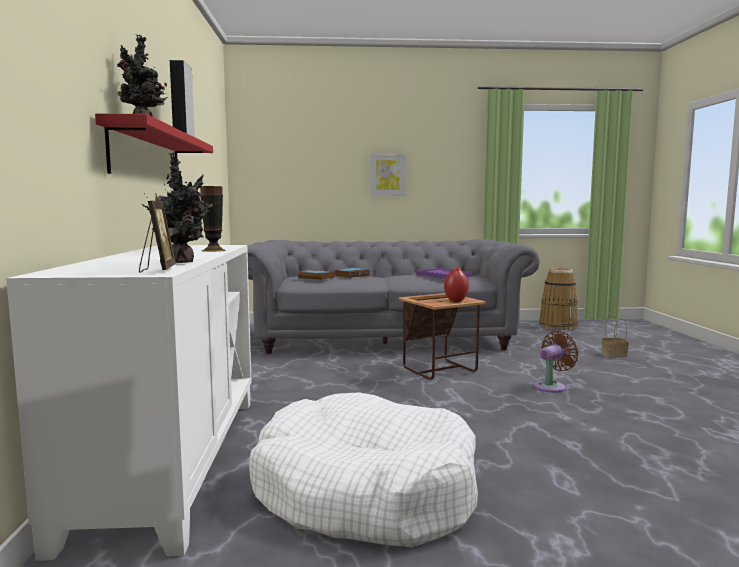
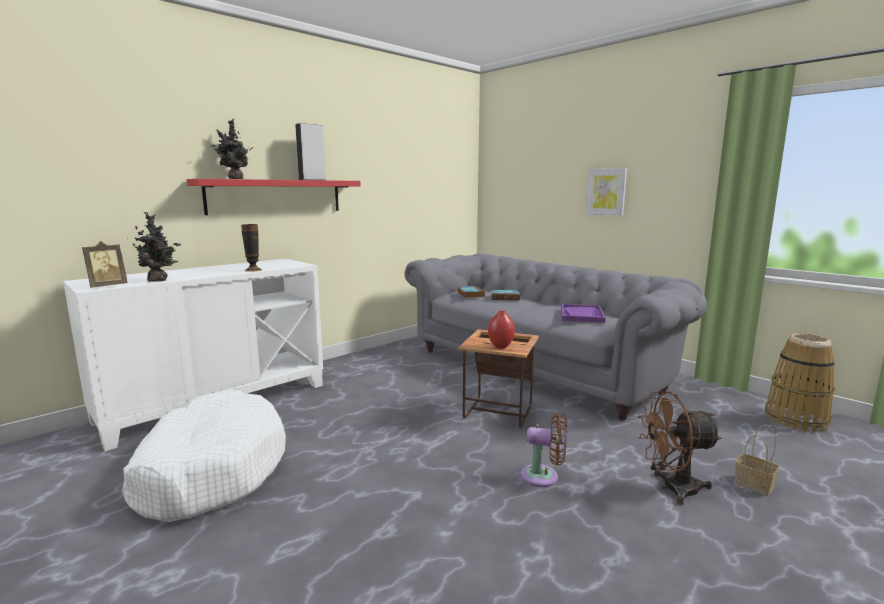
camera: 50 degrees right, 5 degrees up
none -> brown fan [637,392,722,505]

